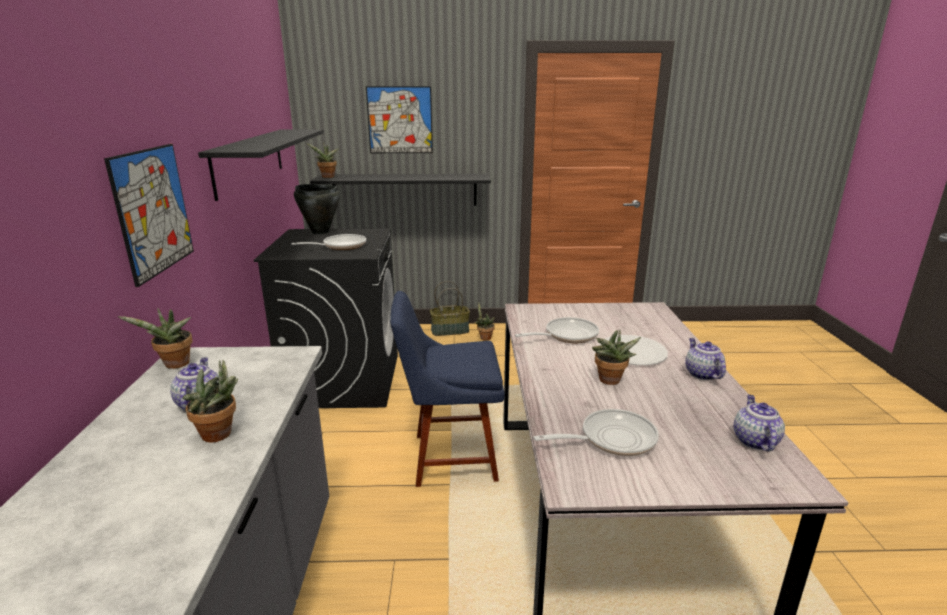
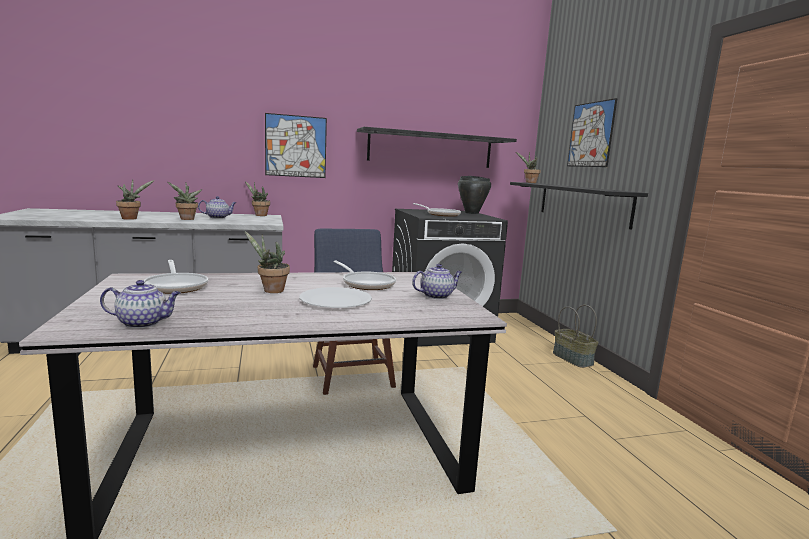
camera: 75 degrees right, 10 degrees down
potted plant [474,302,495,340] -> potted plant moved to [116,179,155,220]
teapot [685,338,726,380] -> teapot moved to [412,264,462,299]

